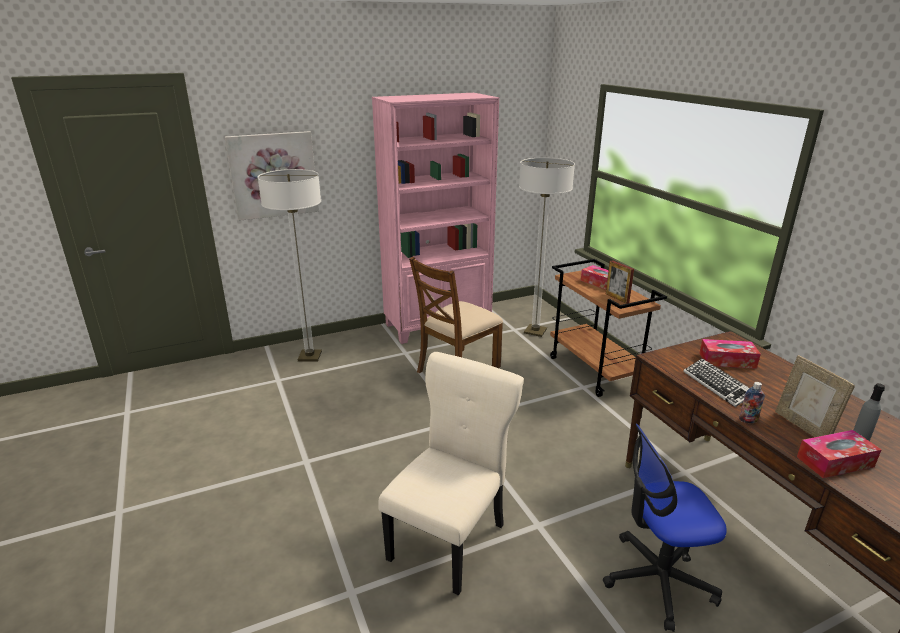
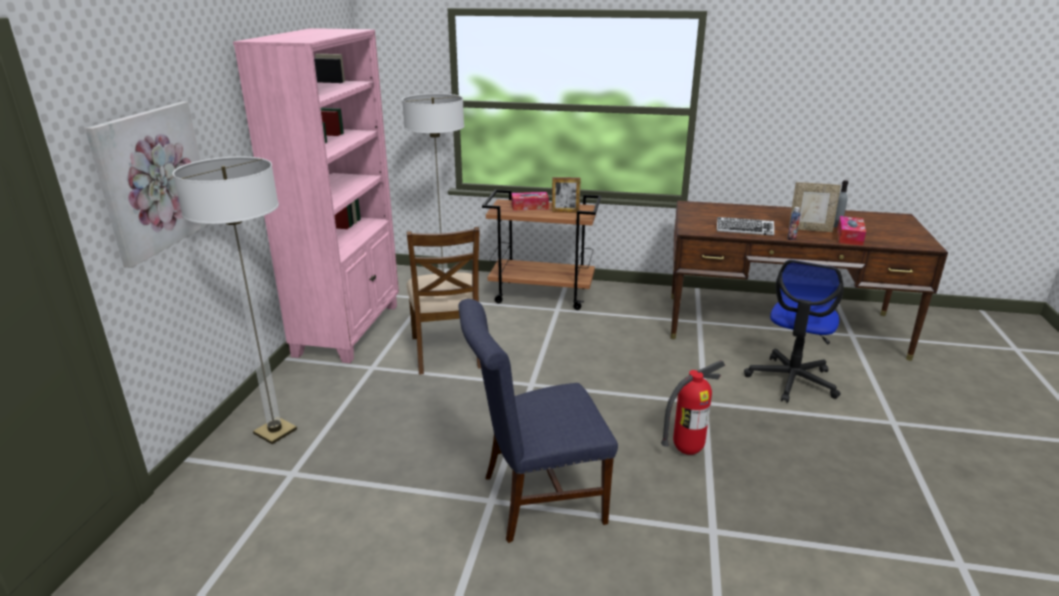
camera: 55 degrees left, 0 degrees up
beige chair [378,352,524,596] -> fire extinguisher [661,360,725,455]
tissue box [699,339,761,369] -> none
none -> blue chair [458,299,618,543]

